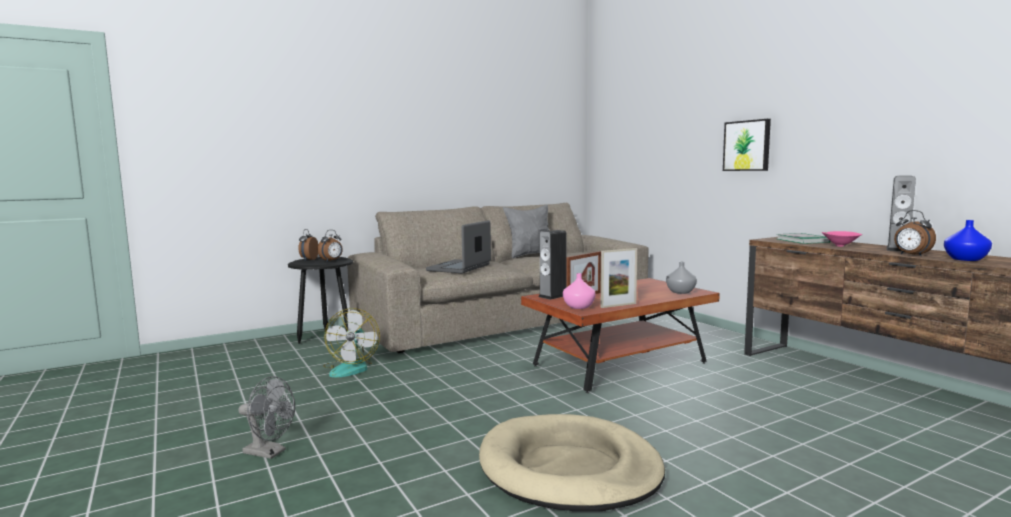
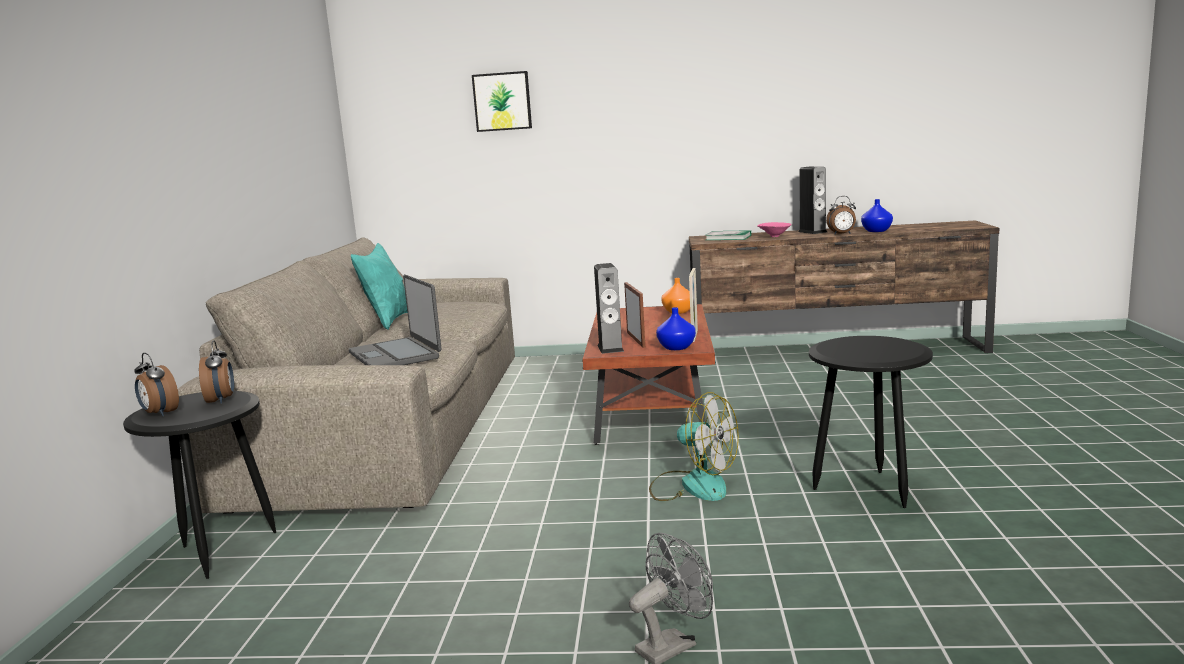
camera: 55 degrees left, 5 degrees up
fan [323,308,380,378] -> fan moved to [649,392,739,501]
beige dog bed [479,414,665,511] -> black side table [809,336,933,508]
grey pillow [503,205,549,258] -> turquoise pillow [351,243,408,330]
pink vase [563,273,596,309] -> blue vase [656,307,696,350]
grey vase [666,261,697,294] -> orange vase [661,278,690,314]
picture [723,119,771,171] -> picture moved to [472,71,532,132]

